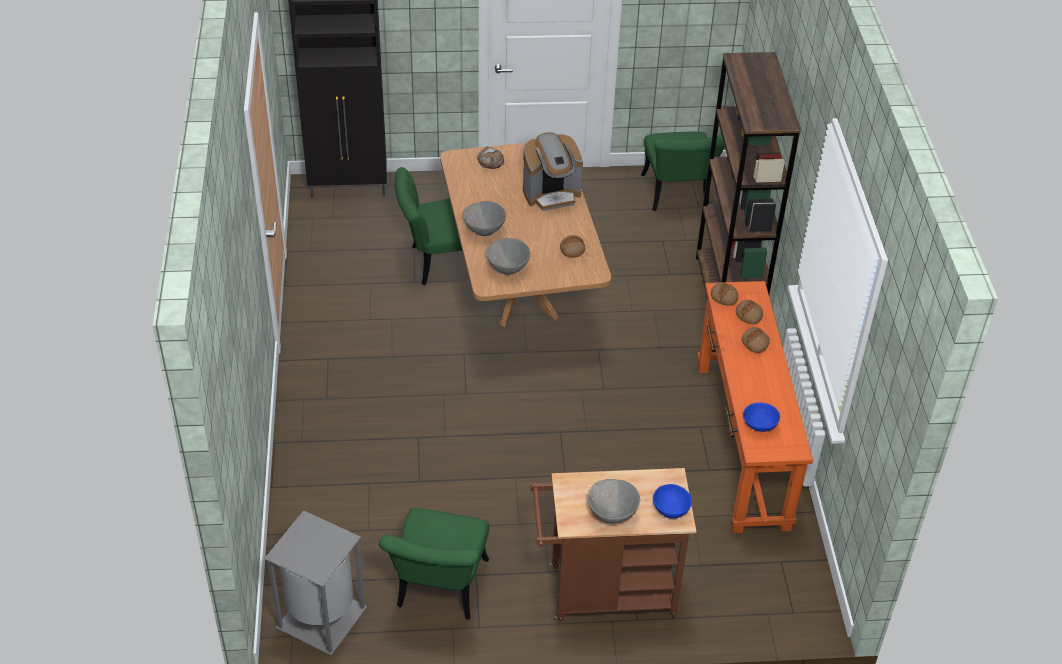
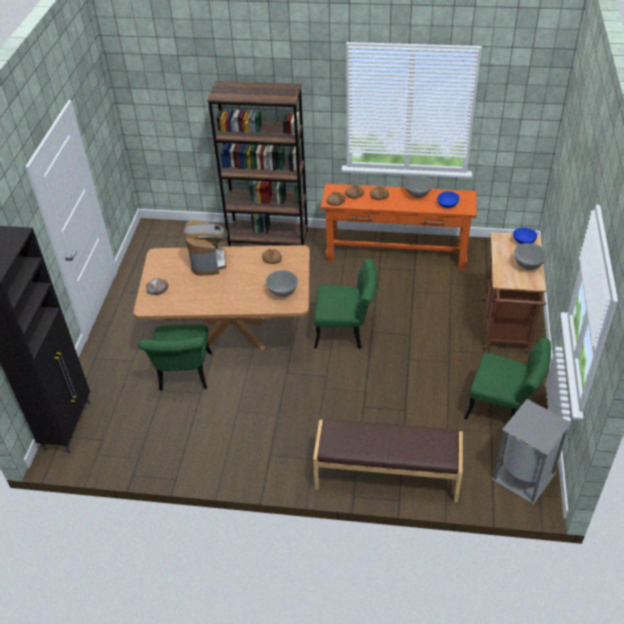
camera: 75 degrees left, 0 degrees up
grey bowl [463,201,506,236] -> grey bowl moved to [404,175,433,198]
green chair [641,131,725,211] -> green chair moved to [314,259,377,349]
none -> brown bench [313,419,463,503]

